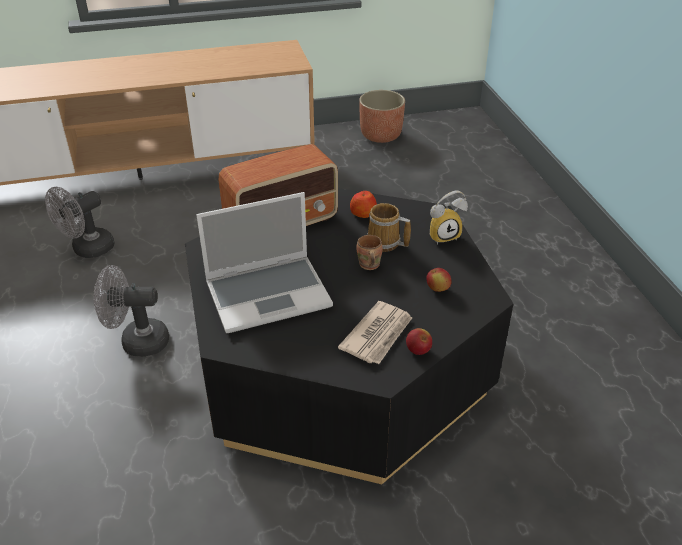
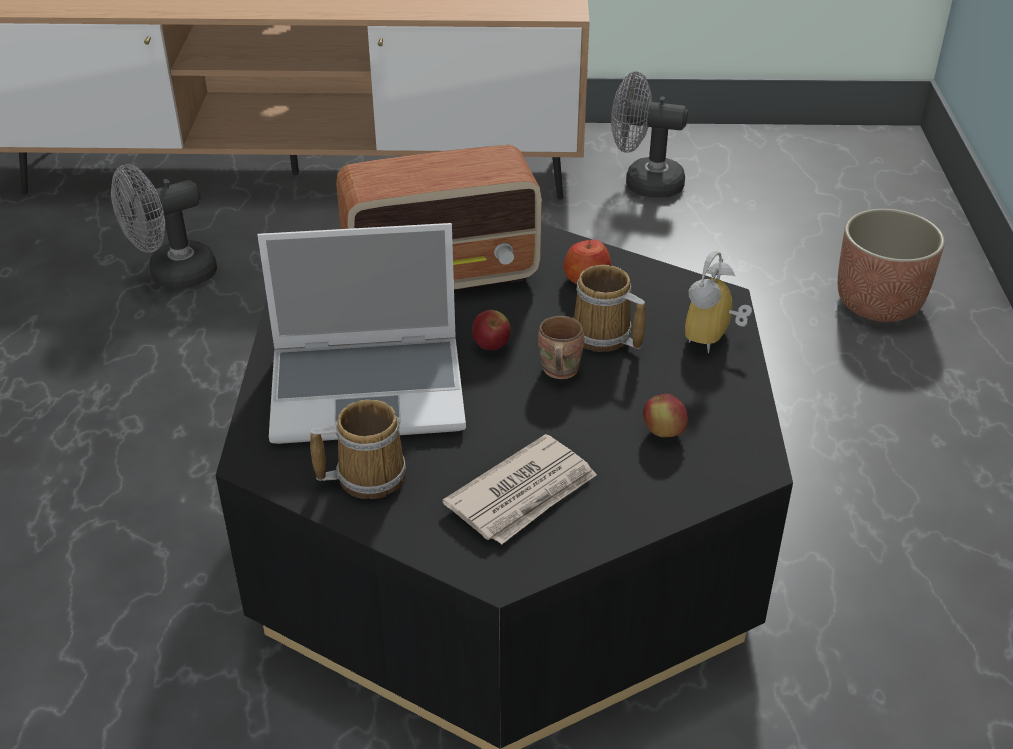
camera: 15 degrees right, 0 degrees up
grey fan [94,265,169,357] -> grey fan moved to [611,72,688,198]
planter [359,90,405,143] -> planter moved to [838,209,945,322]
apple [406,328,432,355] -> apple moved to [472,310,511,350]
alarm clock [430,190,468,245] -> alarm clock turned 120 degrees clockwise [685,251,752,353]
none -> mug [310,399,406,499]

